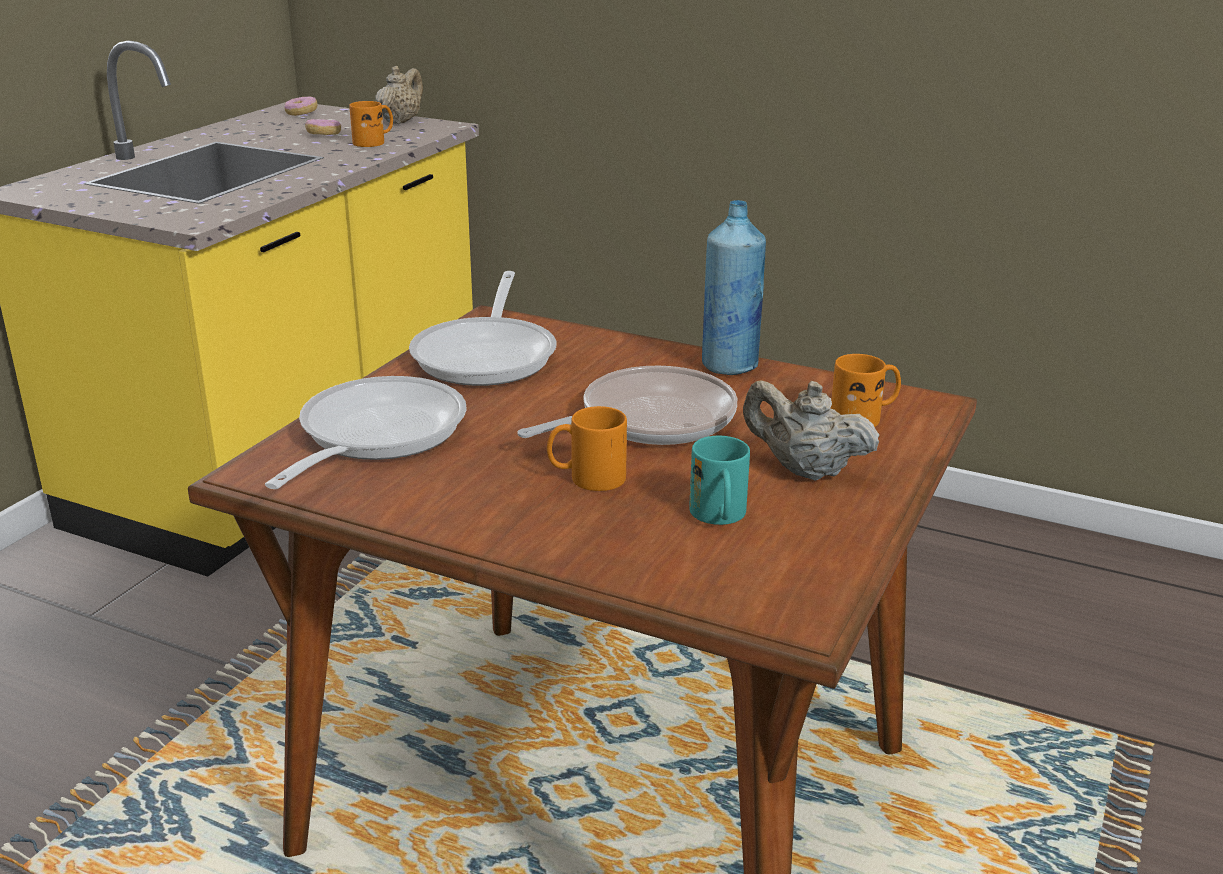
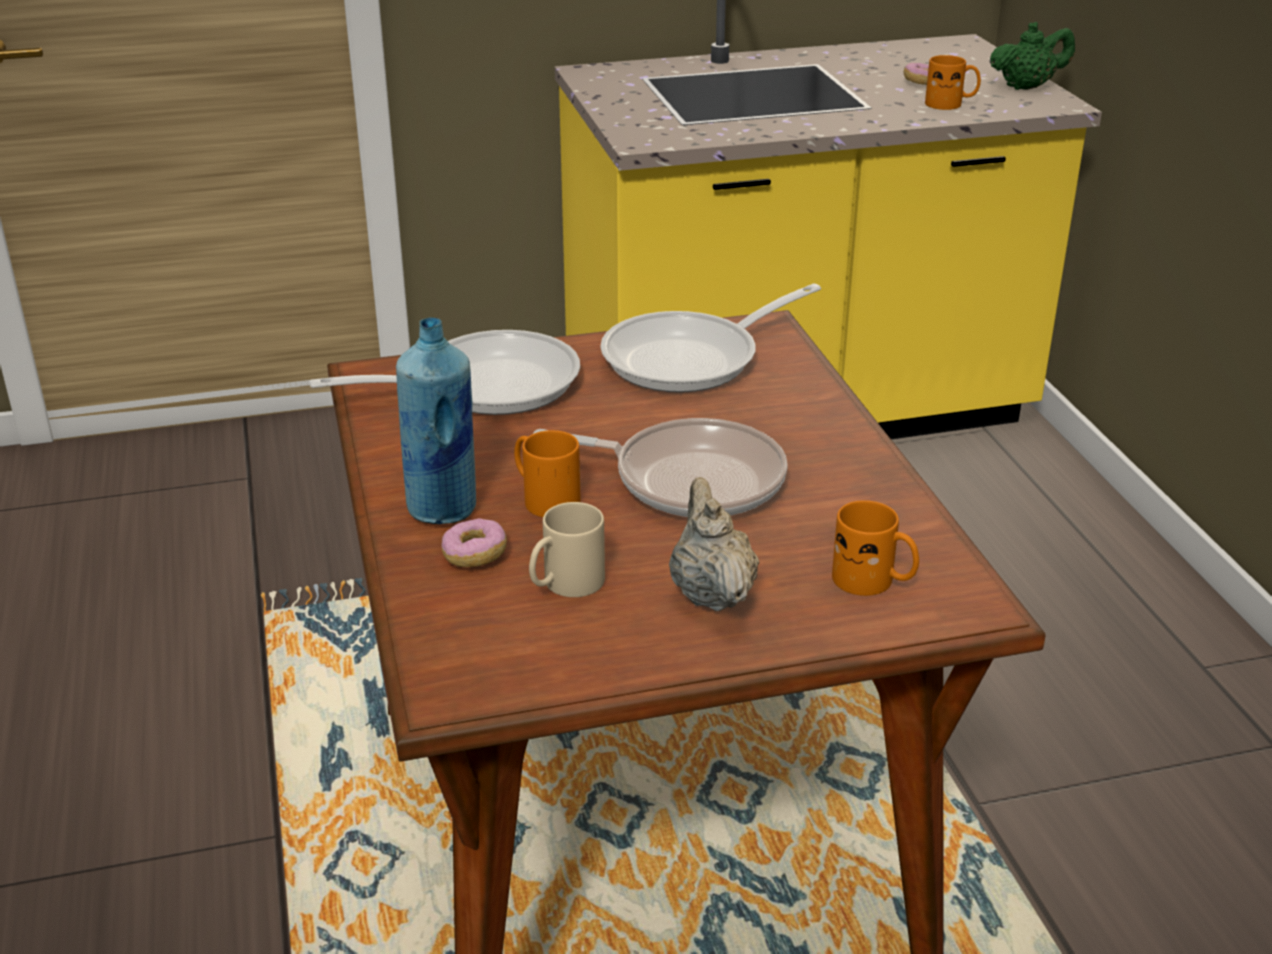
camera: 50 degrees right, 5 degrees up
donut [284,97,318,116] -> donut moved to [442,518,507,567]
beige teapot [375,66,423,124] -> green teapot [989,22,1075,90]
turquoise mug [689,436,750,525] -> beige mug [529,502,605,597]
blue bottle [702,200,766,375] -> blue bottle moved to [396,317,476,524]

